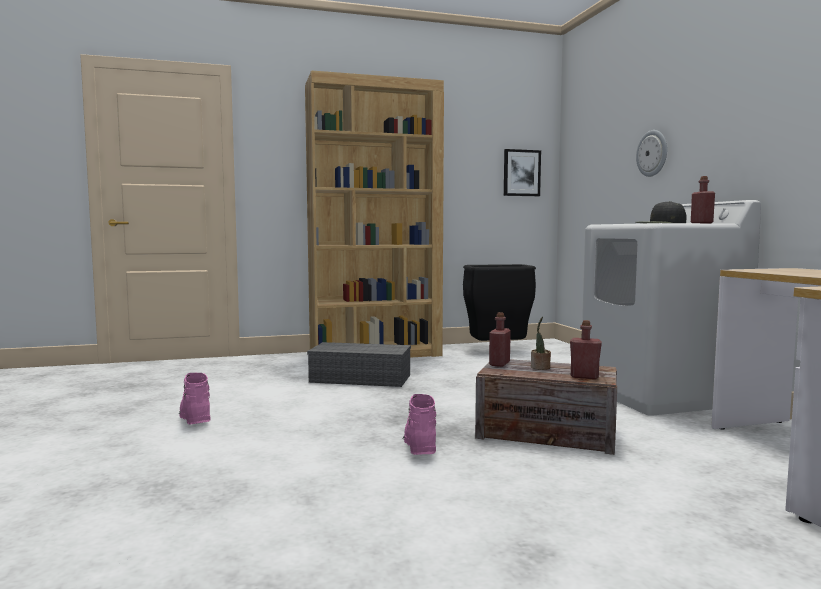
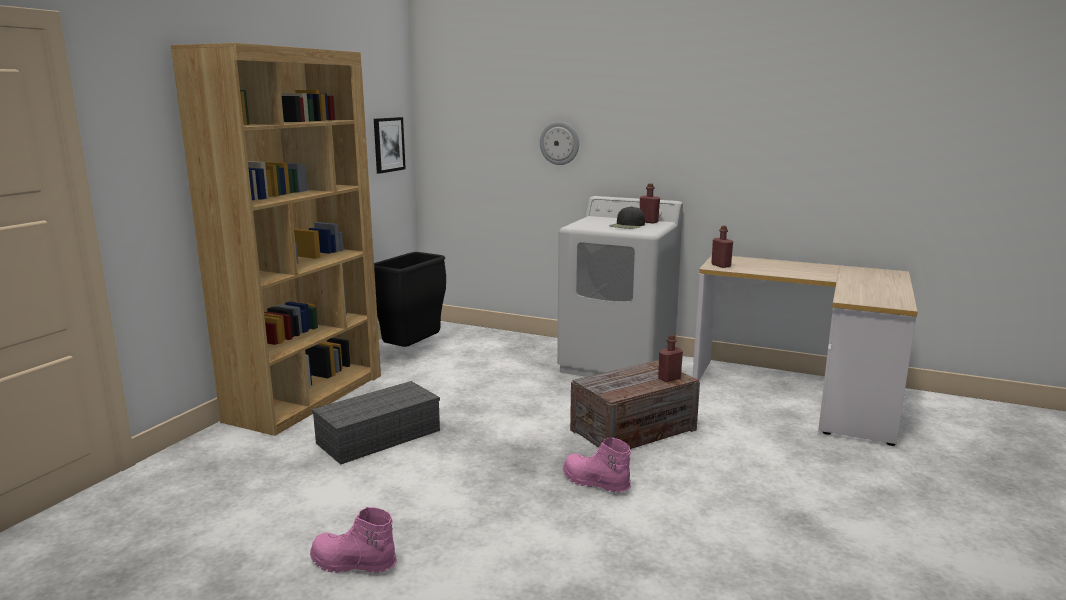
camera: 50 degrees left, 10 degrees up
red bottle [489,312,511,367] -> red bottle moved to [711,226,733,268]
potted plant [531,317,551,370] -> none

